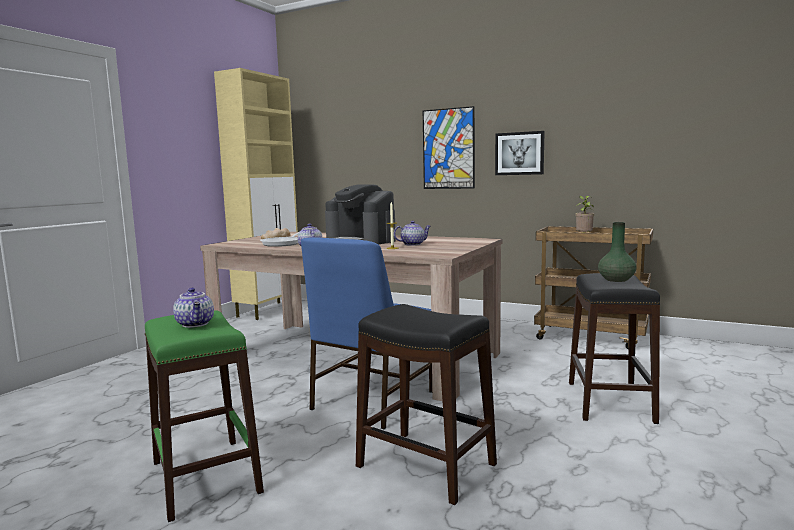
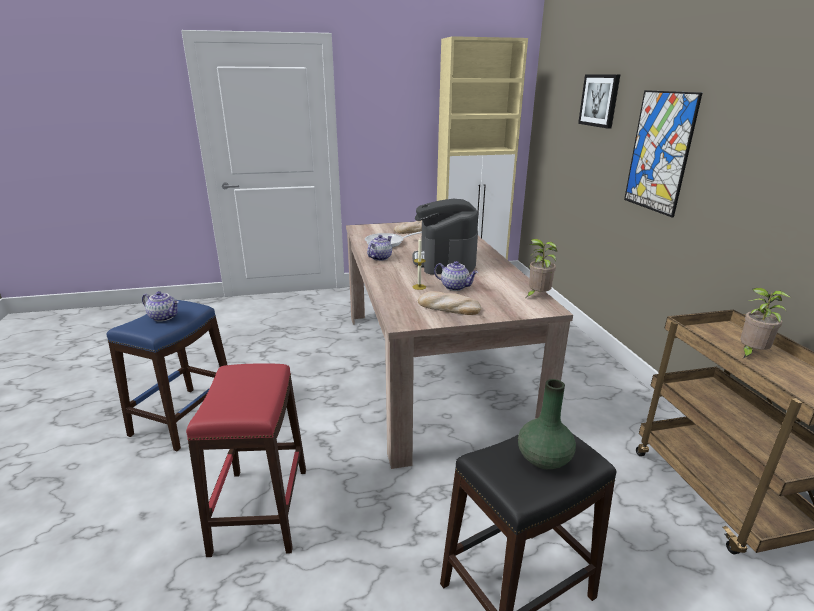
camera: 50 degrees right, 15 degrees up
green stool [145,310,264,522] -> blue stool [106,300,227,451]
teapot [173,288,214,328] -> teapot turned 90 degrees counterclockwise [142,291,179,322]
blue chair [301,237,432,429] -> none
black stool [356,304,497,505] -> red stool [186,363,306,557]
picture [495,131,545,175] -> picture moved to [578,74,620,129]
none -> bread [418,291,481,315]
none -> potted plant [527,239,557,297]

